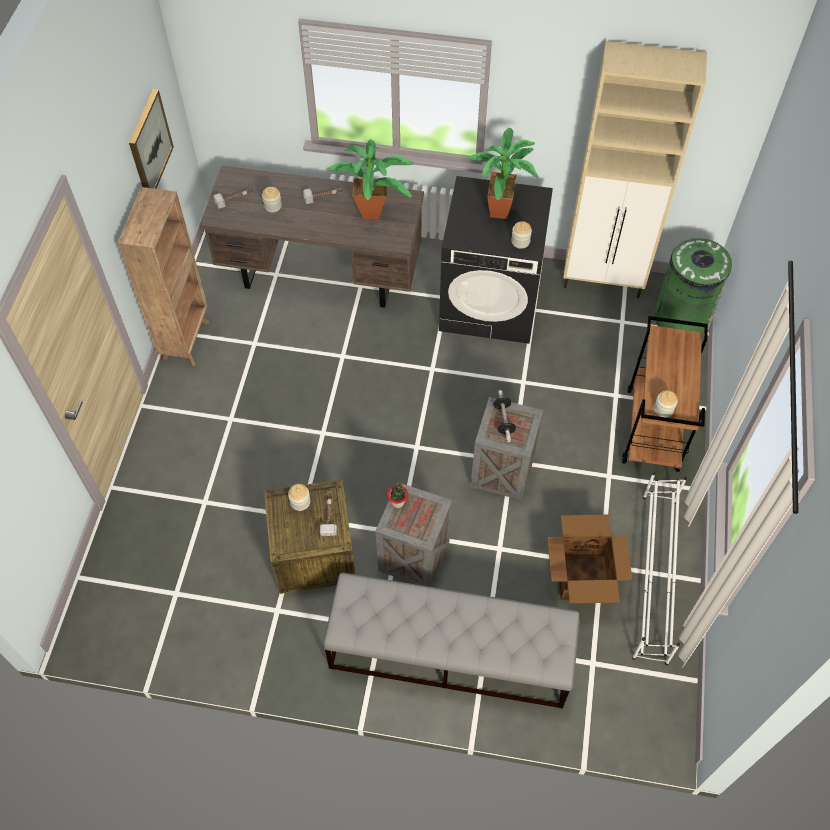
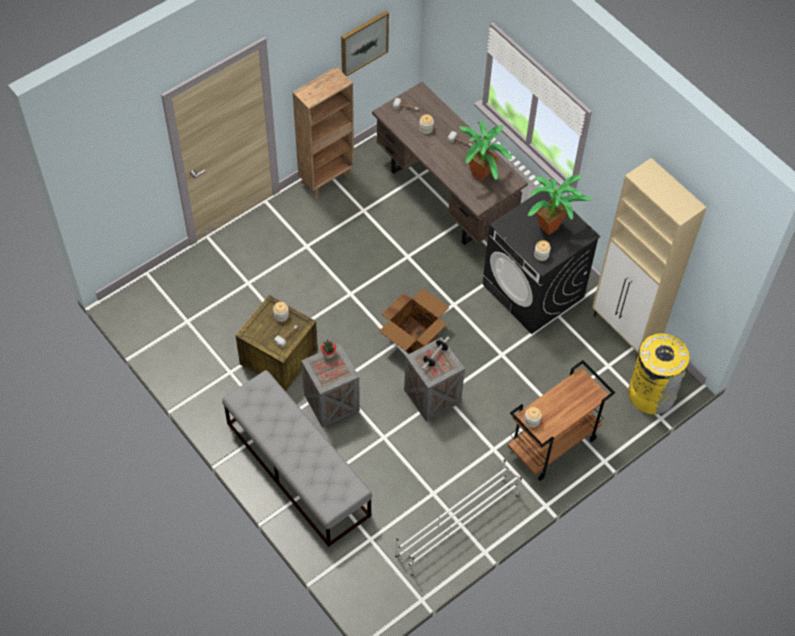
camera: 40 degrees right, 0 degrees up
cardboard box [547,515,633,604] -> cardboard box moved to [379,288,449,354]
green trash can [655,238,732,336] -> yellow trash can [628,333,690,414]

